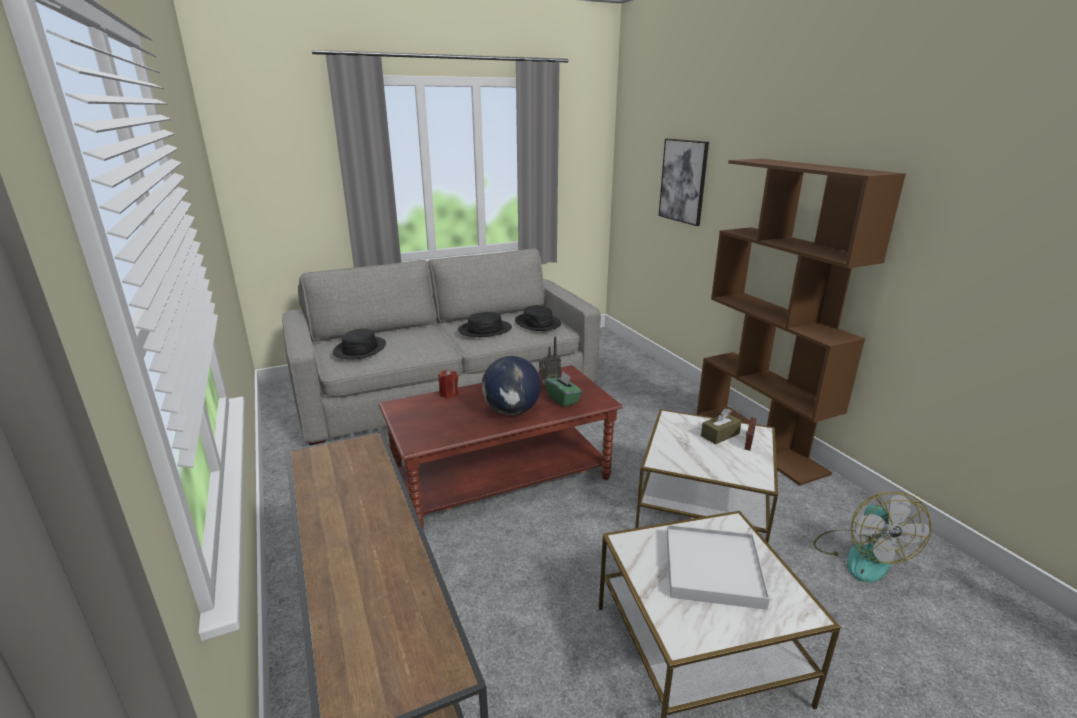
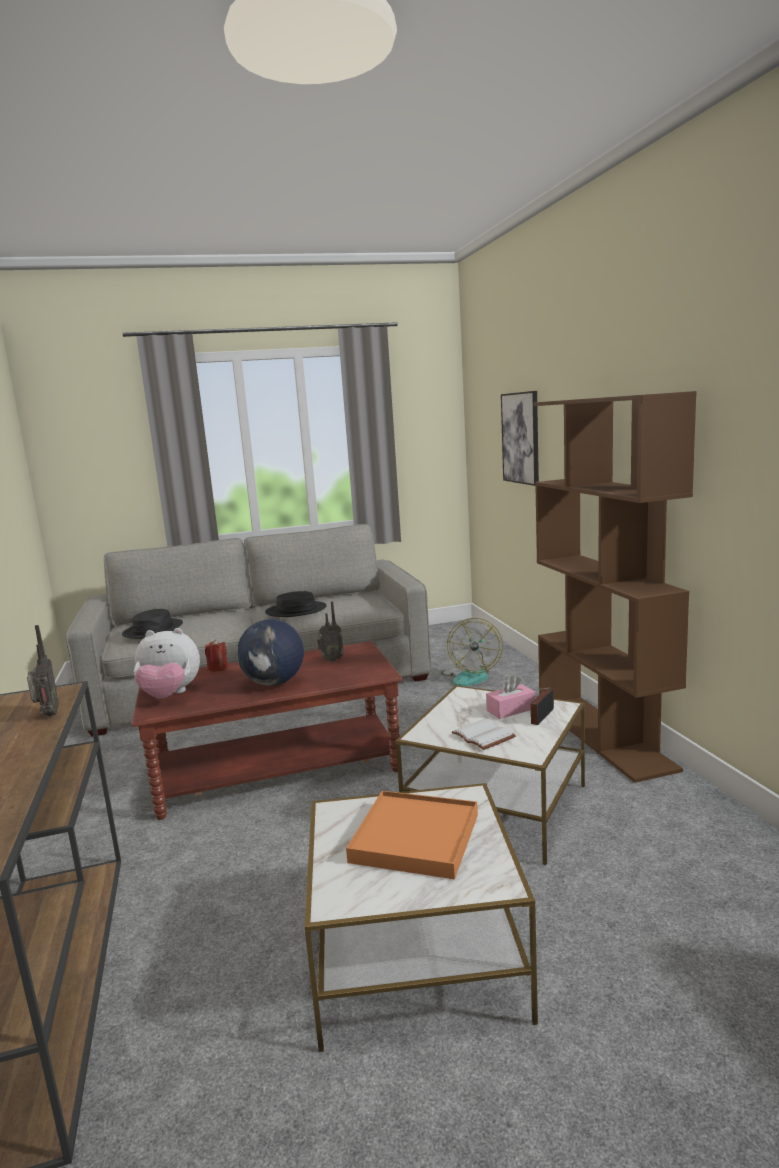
camera: 10 degrees right, 10 degrees down
black hat [515,305,561,331] -> none
green tissue box [545,372,582,407] -> none
white tray [667,525,770,610] -> orange tray [346,791,478,879]
brown tissue box [701,408,742,444] -> pink tissue box [486,676,535,719]
fan [813,492,931,583] -> fan moved to [441,618,503,686]
none -> radio [27,625,58,716]
none -> plush toy [133,628,200,698]
none -> white book [452,719,516,750]

